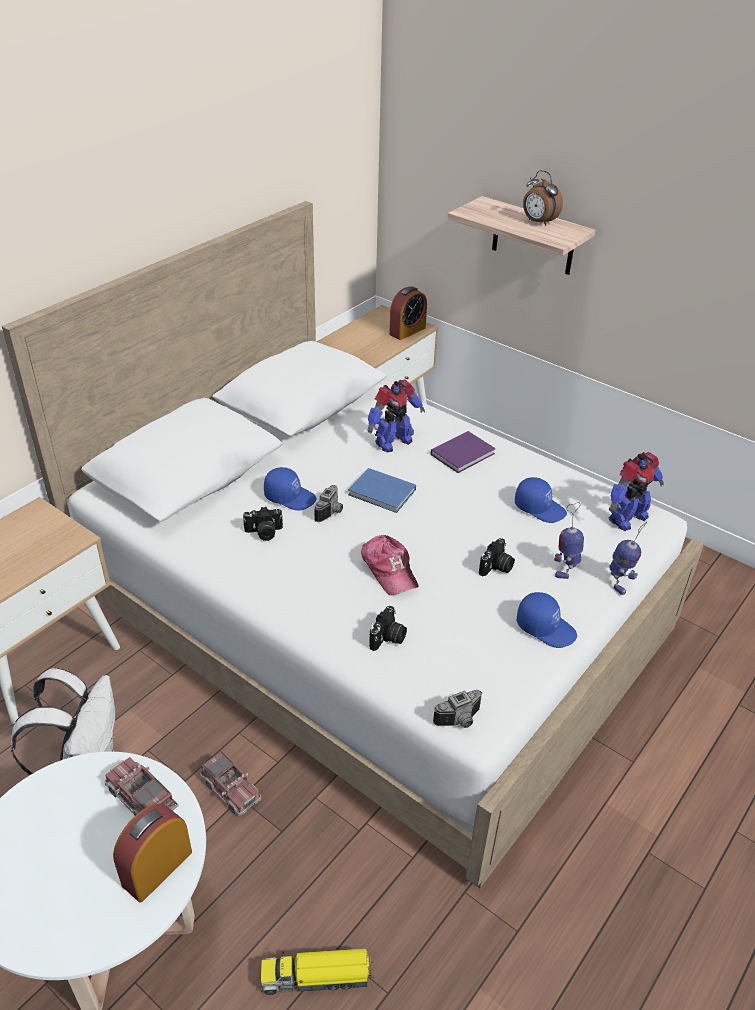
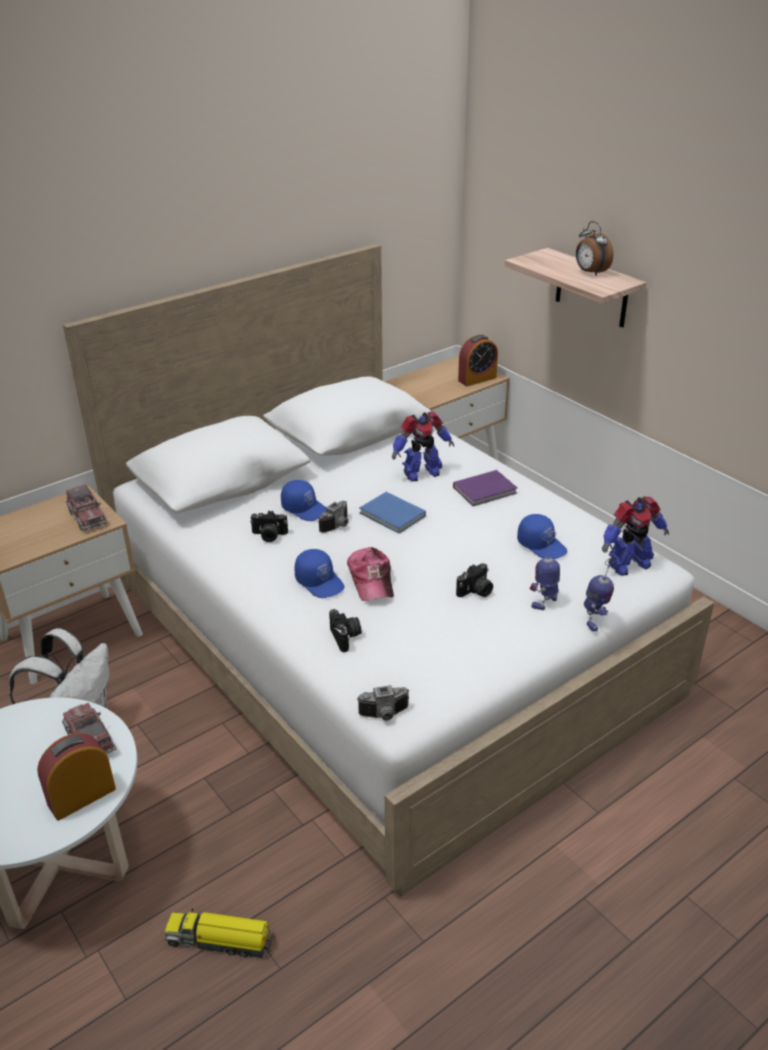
camera: 15 degrees right, 5 degrees down
toy truck [199,751,262,816] -> toy truck moved to [66,485,107,531]
camera [369,606,407,651] -> camera turned 60 degrees counterclockwise [329,609,362,652]
blue cap [517,592,577,648] -> blue cap moved to [295,549,344,598]

